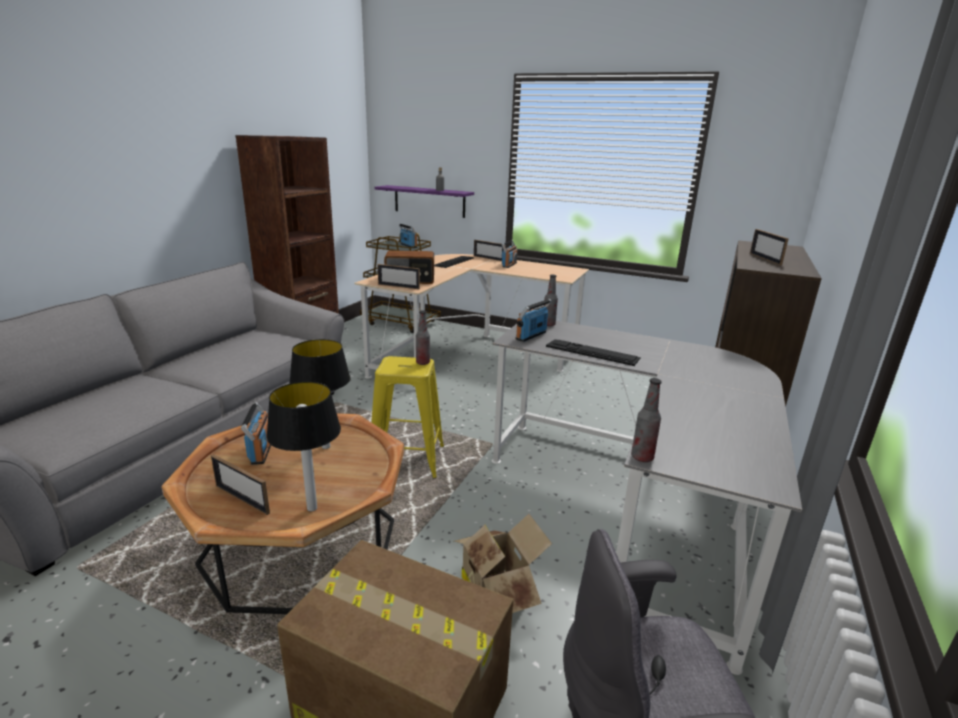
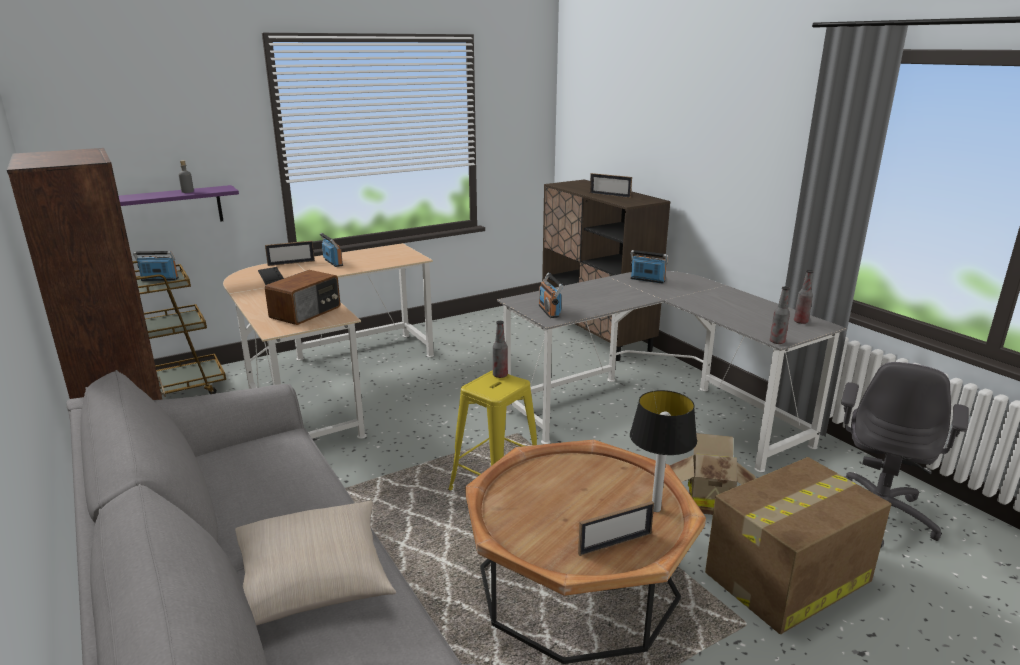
camera: 55 degrees left, 0 degrees up
radio [241,402,271,465] -> radio moved to [631,250,668,284]
table lamp [289,339,350,449] -> none
picture frame [378,264,420,289] -> none
bottle [544,275,558,326] -> bottle moved to [794,270,813,324]
keyboard [546,339,641,366] -> none
none -> beige pillow [235,500,396,626]

